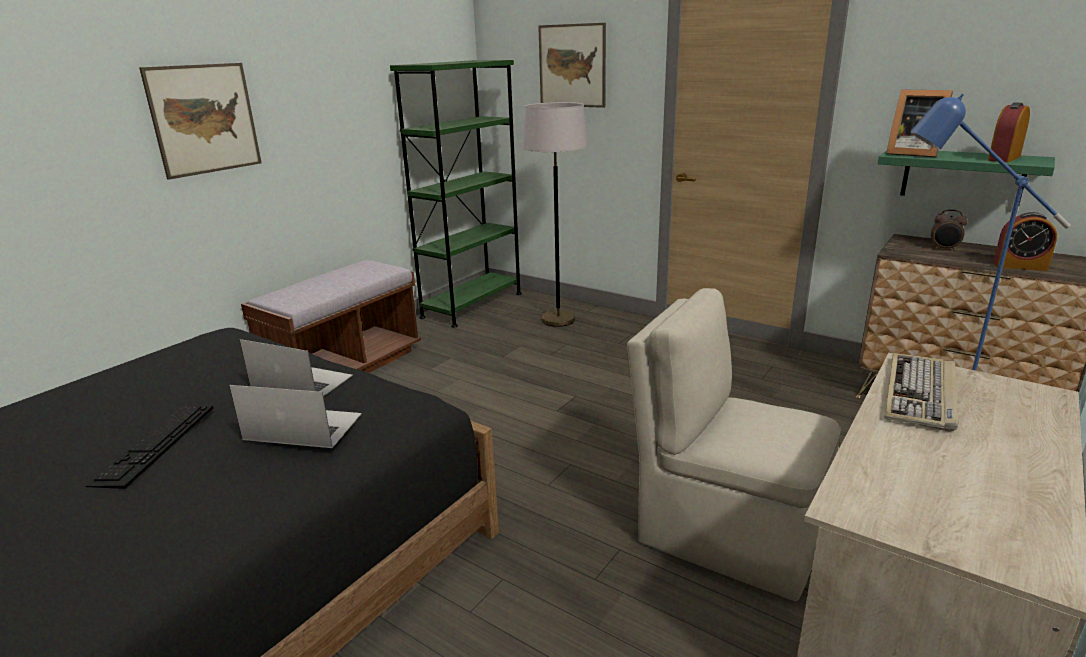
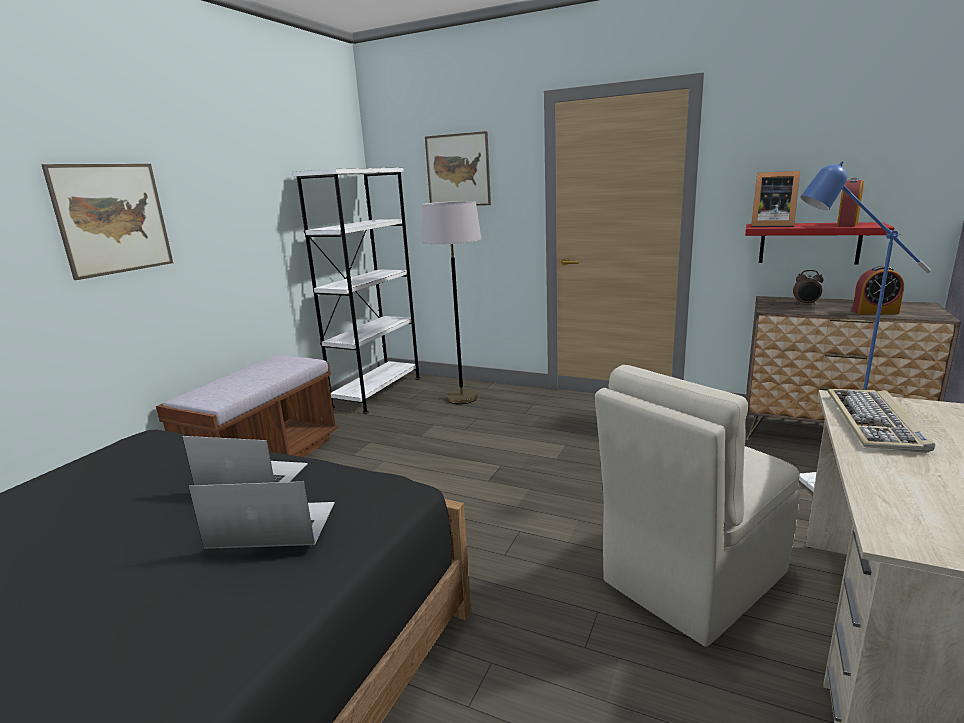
camera: 10 degrees left, 5 degrees down
keyboard [86,406,213,489] -> none
green bookcase [390,60,522,328] -> white bookcase [292,167,421,414]
beige chair [627,288,841,601] -> beige chair turned 60 degrees counterclockwise [595,365,800,647]
green shelf [878,151,1055,204] -> red shelf [745,222,894,264]

